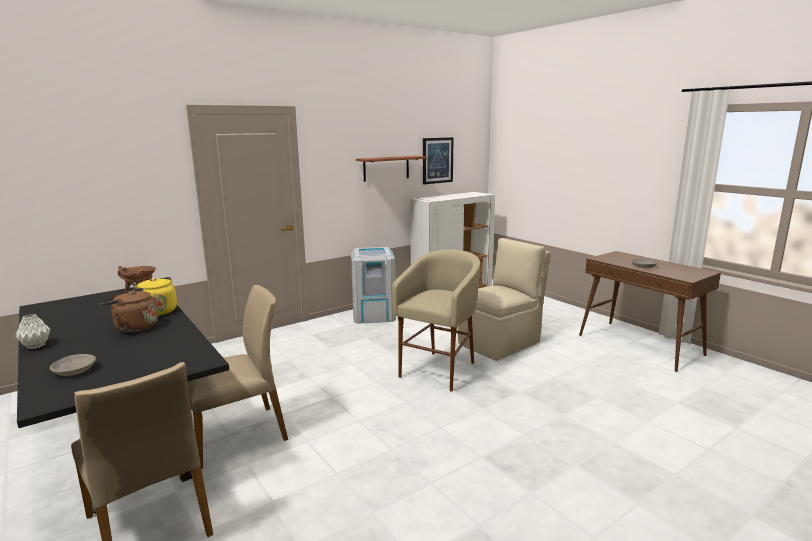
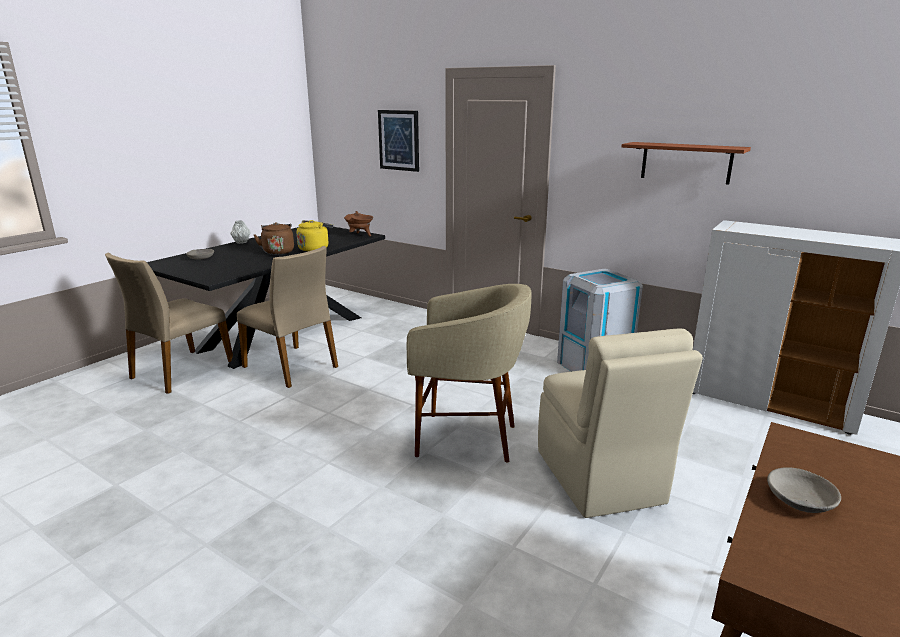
camera: 70 degrees right, 5 degrees up
picture [423,137,454,184] -> picture moved to [378,110,419,172]
beige chair [458,238,551,361] -> beige chair turned 45 degrees clockwise [538,328,703,518]

